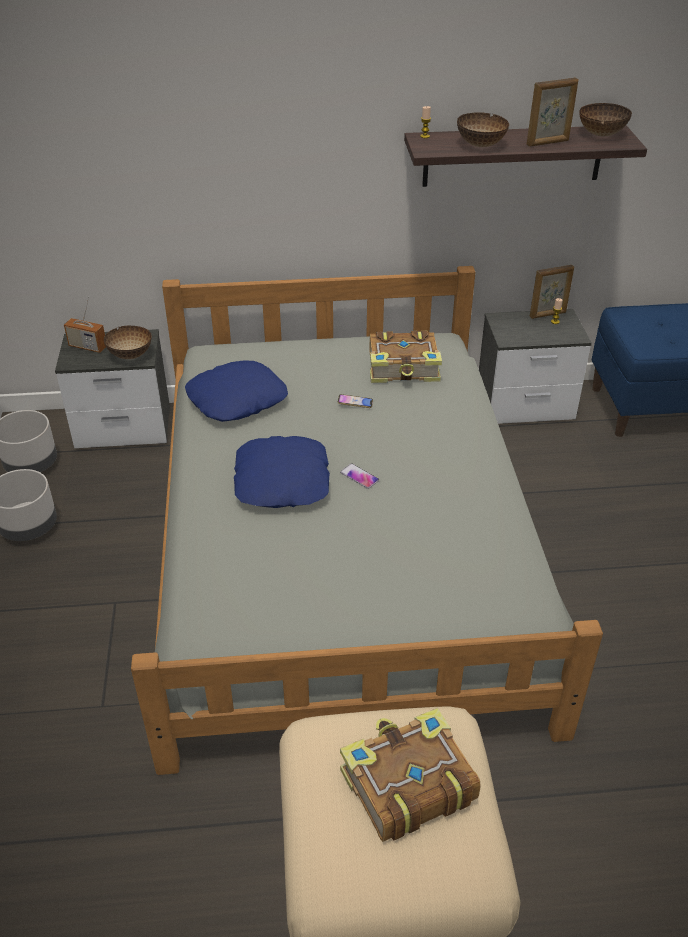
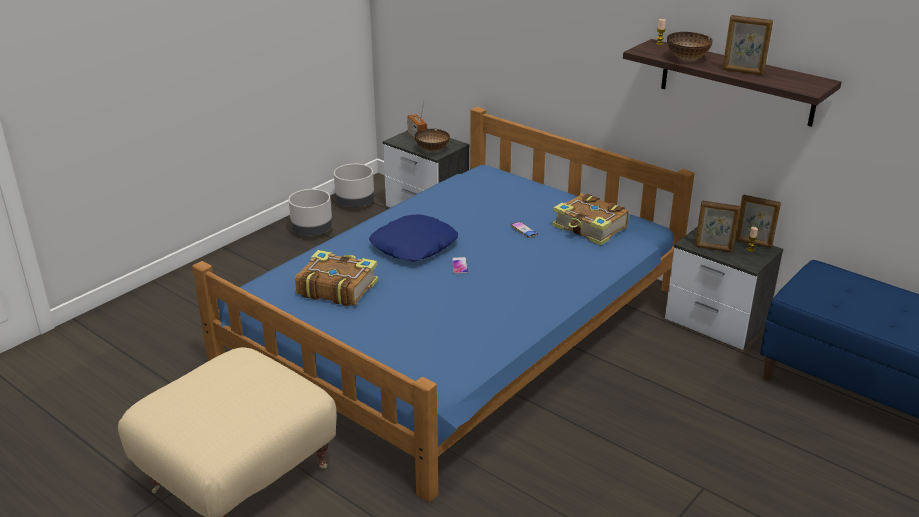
camera: 45 degrees right, 10 degrees down
grey bed [131,266,603,775] -> blue bed [192,107,695,502]
blue pillow [185,360,288,422] -> none
book [340,708,481,842] -> book moved to [295,250,378,306]
bowl [579,103,632,136] -> none
none -> picture frame [695,200,741,252]

